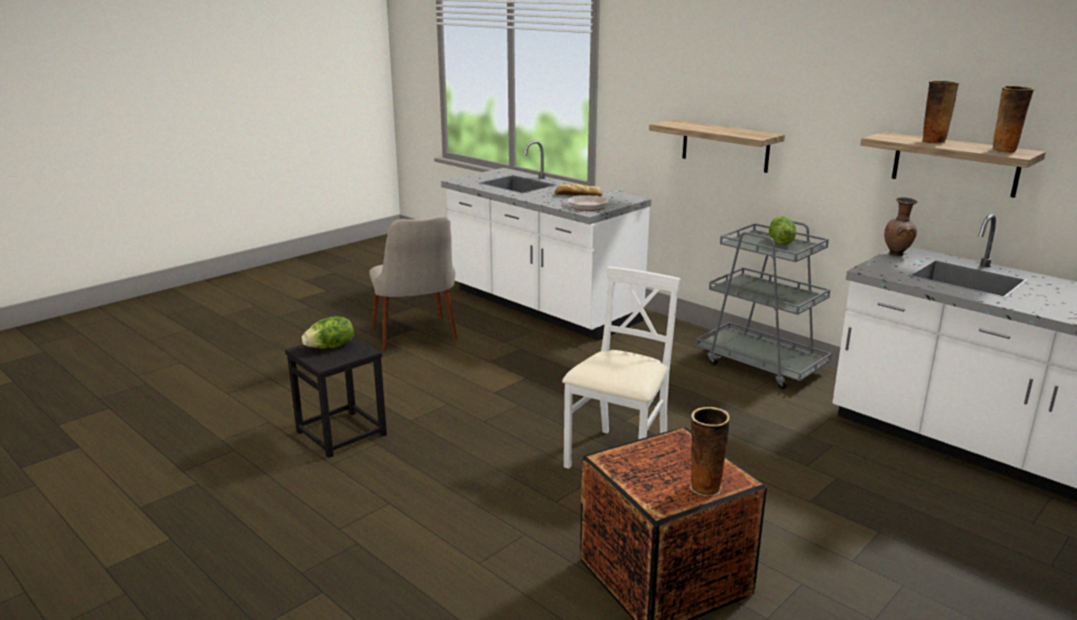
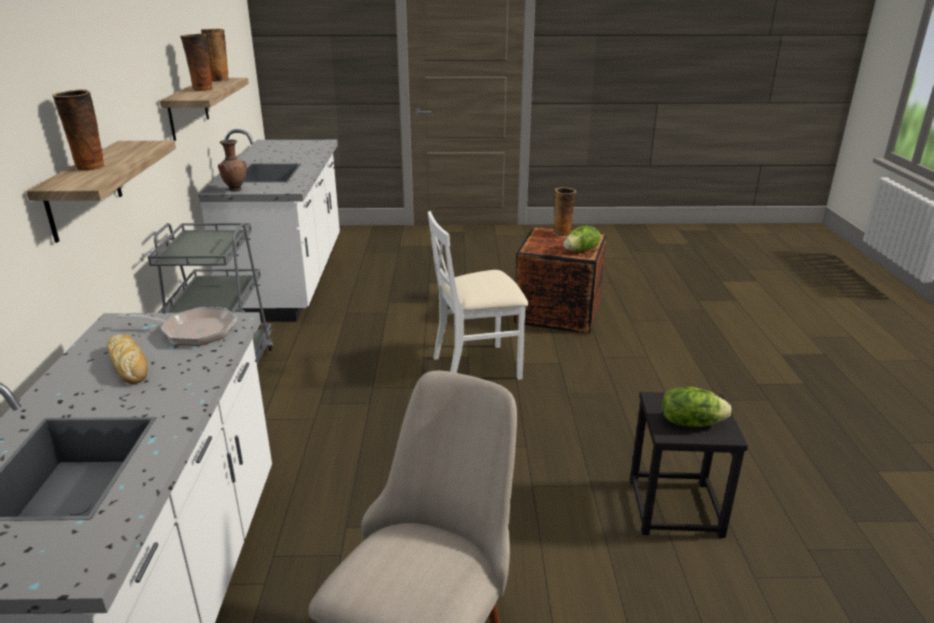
camera: 135 degrees left, 5 degrees up
lettuce [769,217,796,245] -> lettuce moved to [564,225,601,252]
none -> vase [52,90,106,171]

